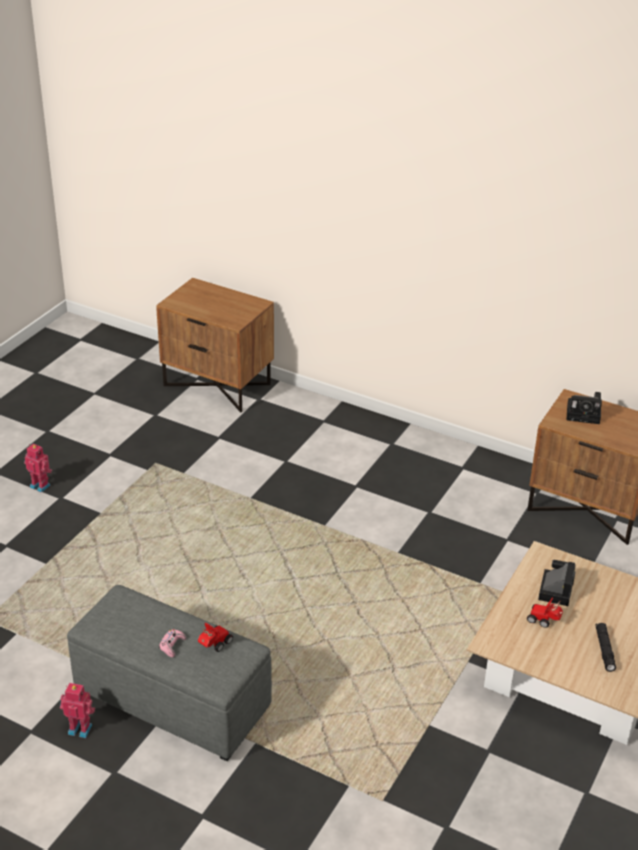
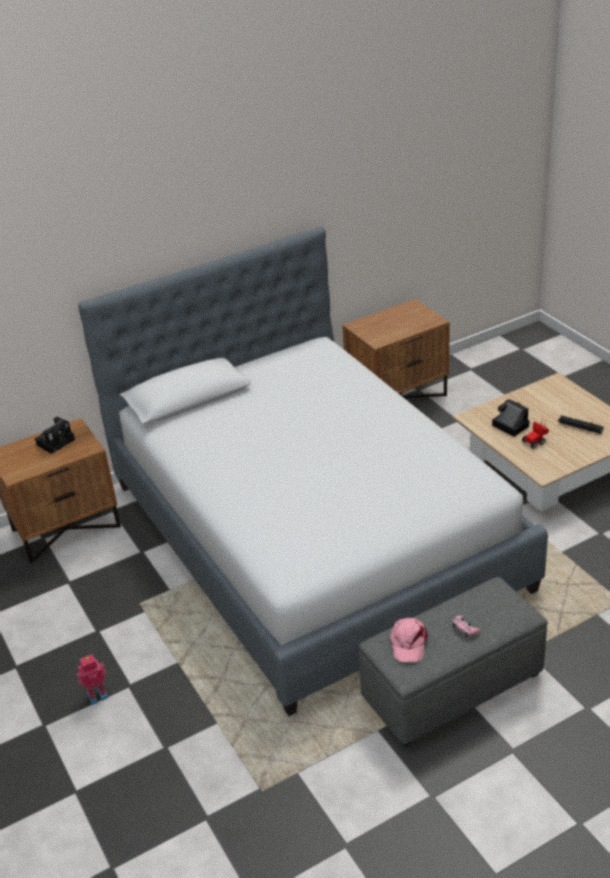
camera: 55 degrees left, 0 degrees up
toy robot [60,683,95,738] -> none
toy car [198,623,233,652] -> none
camera [567,392,602,424] -> camera moved to [35,417,75,454]
none -> bed [78,227,548,716]
none -> pink cap [390,618,428,662]

